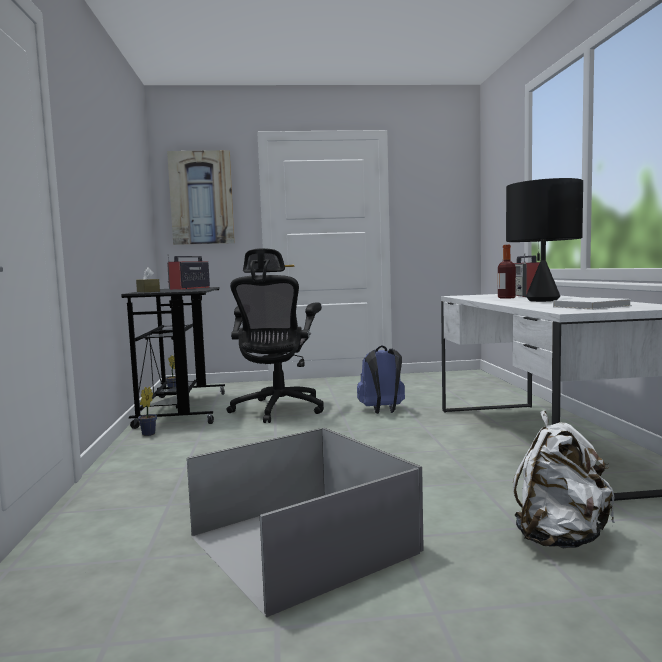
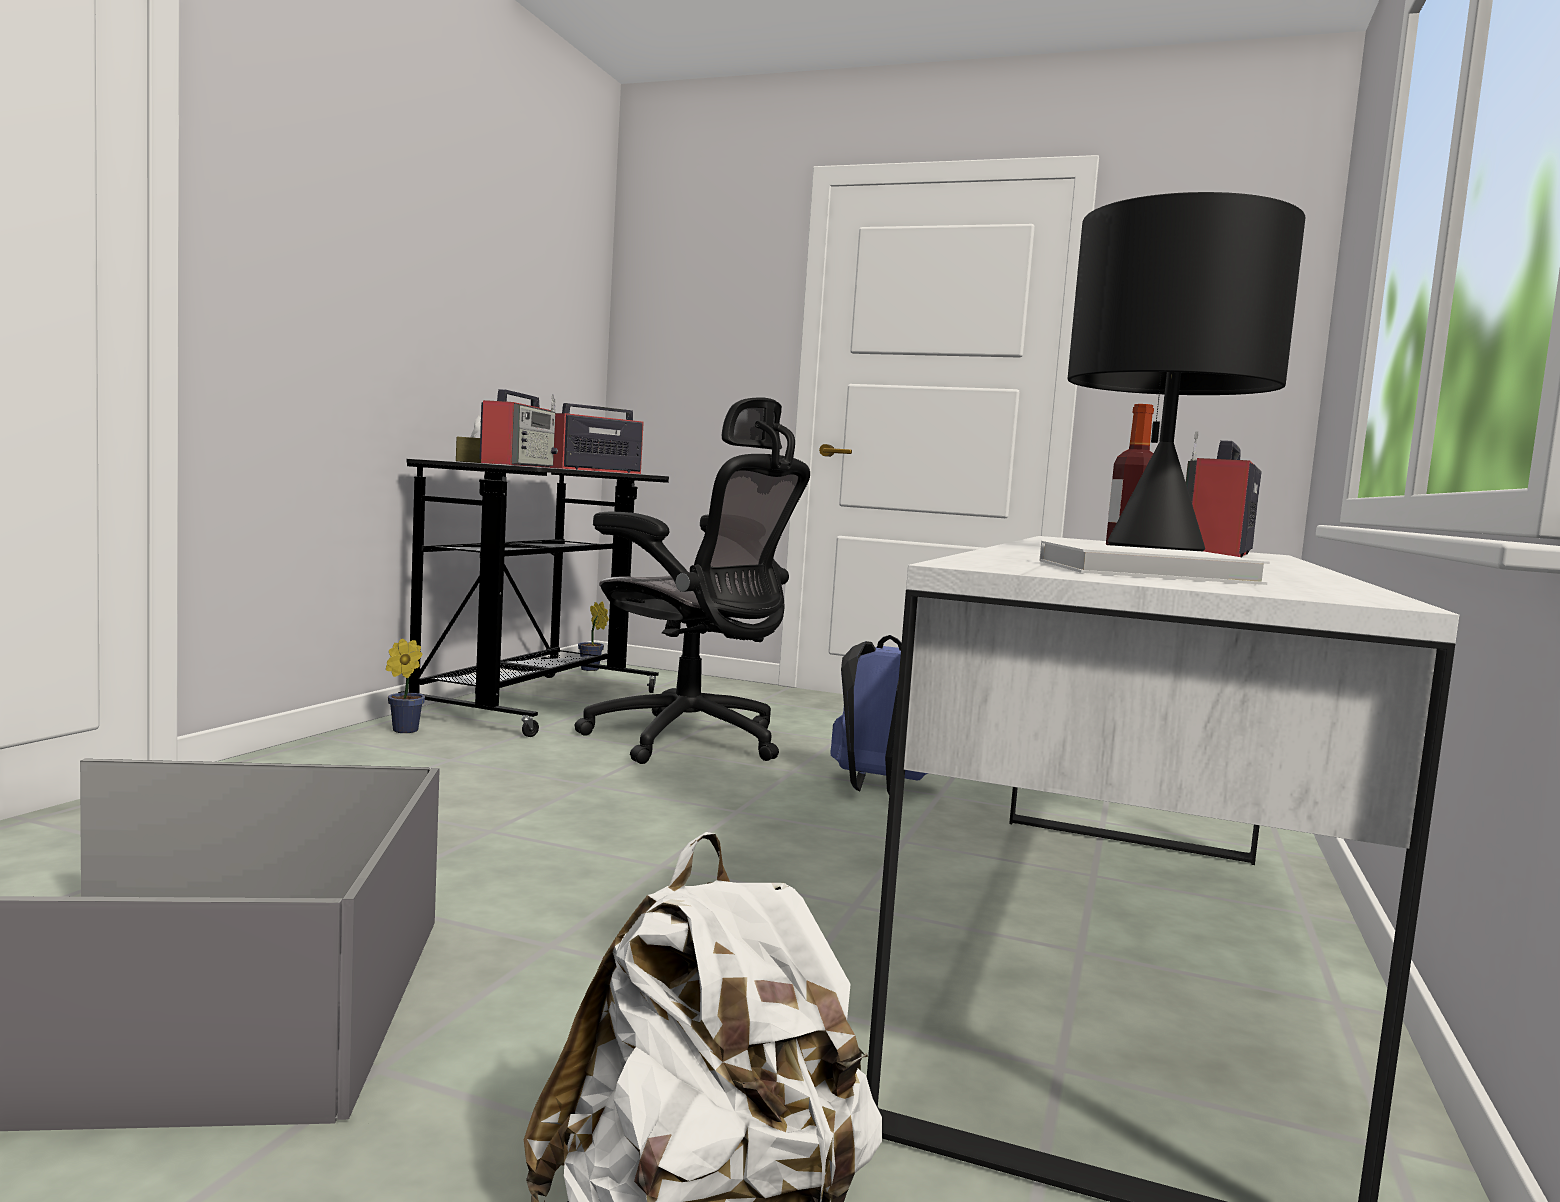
camera: 25 degrees right, 0 degrees up
picture [167,150,235,245] -> none
office chair [227,248,324,423] -> office chair turned 90 degrees counterclockwise [574,398,810,764]
none -> radio [479,389,558,468]

